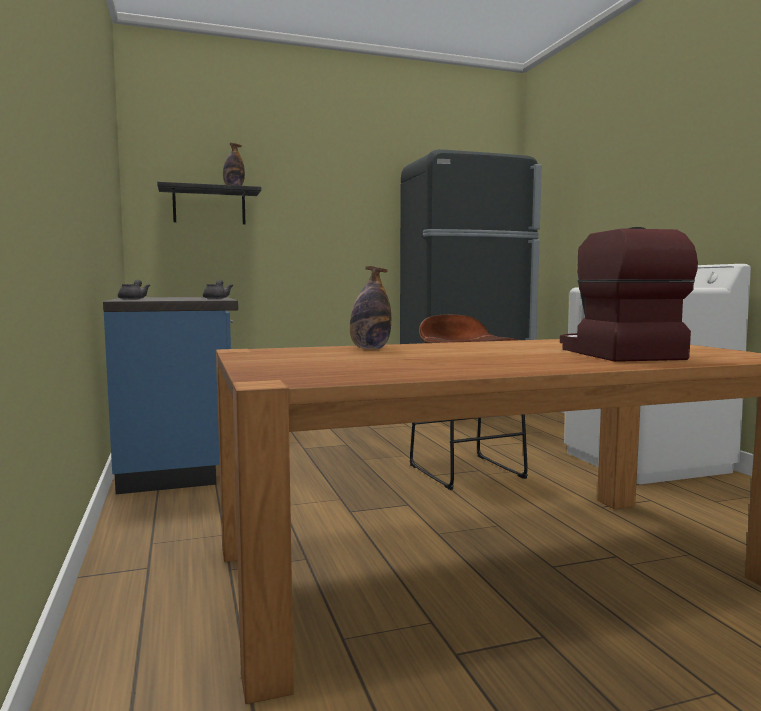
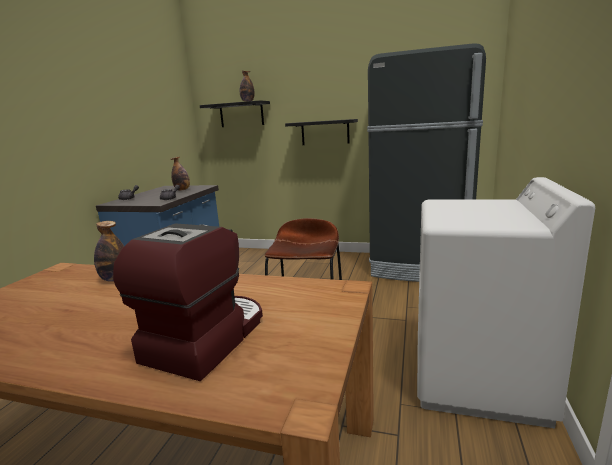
camera: 35 degrees right, 10 degrees up
none -> bottle [171,157,190,191]
none -> black shelf [285,119,358,145]

